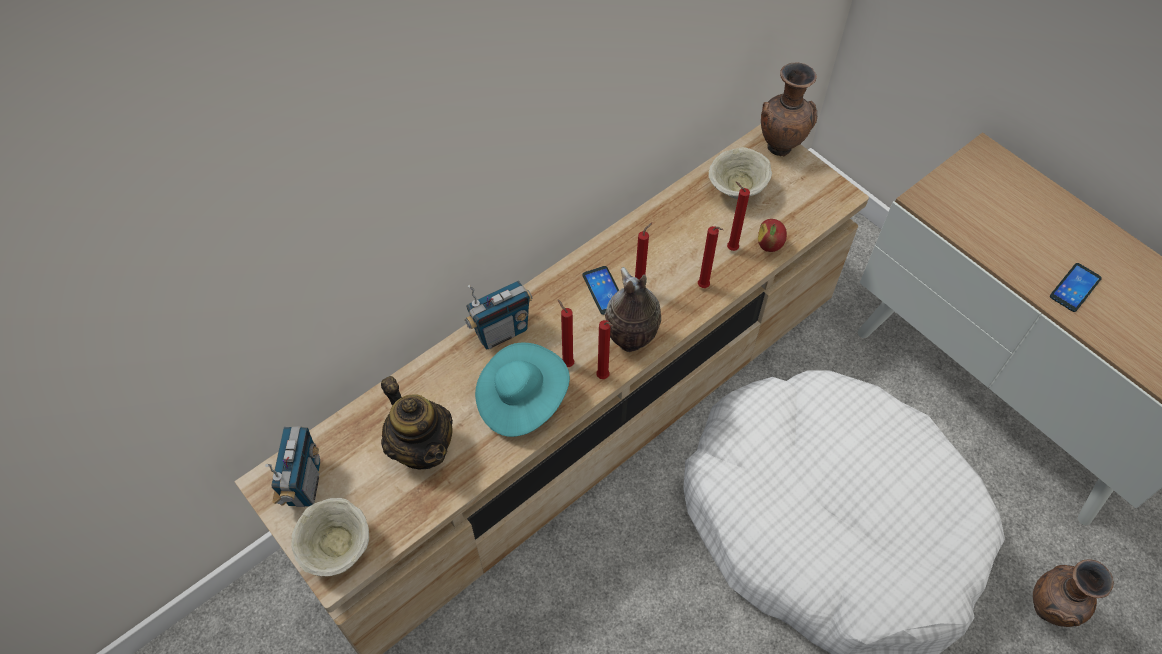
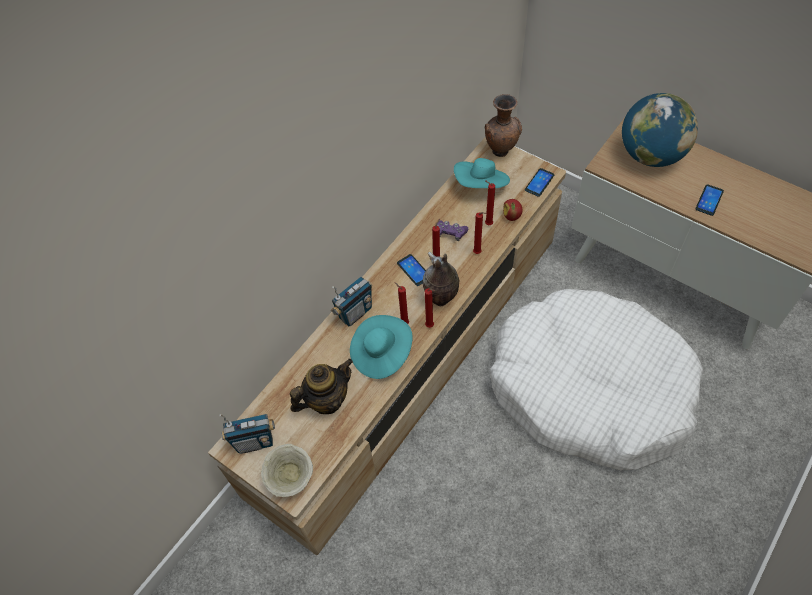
camera: 10 degrees left, 0 degrees up
radio [265,426,320,507] -> radio turned 90 degrees clockwise [219,414,275,454]
teapot [381,376,453,469] -> teapot turned 75 degrees counterclockwise [290,359,353,414]
beige bowl [708,147,772,199] -> turquoise hat [454,158,510,188]
brown vase [1033,559,1114,627] -> none
none -> purple game controller [437,220,468,241]
none -> phone [525,168,554,197]
none -> globe [622,93,698,167]

